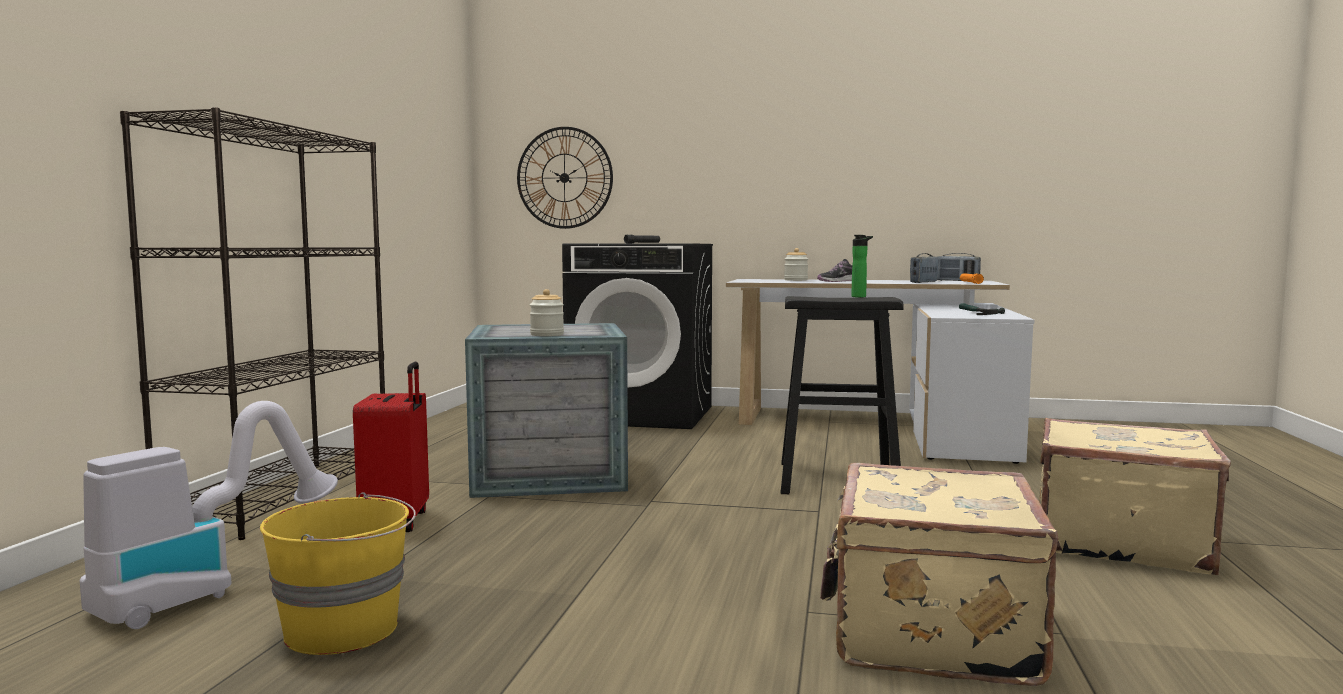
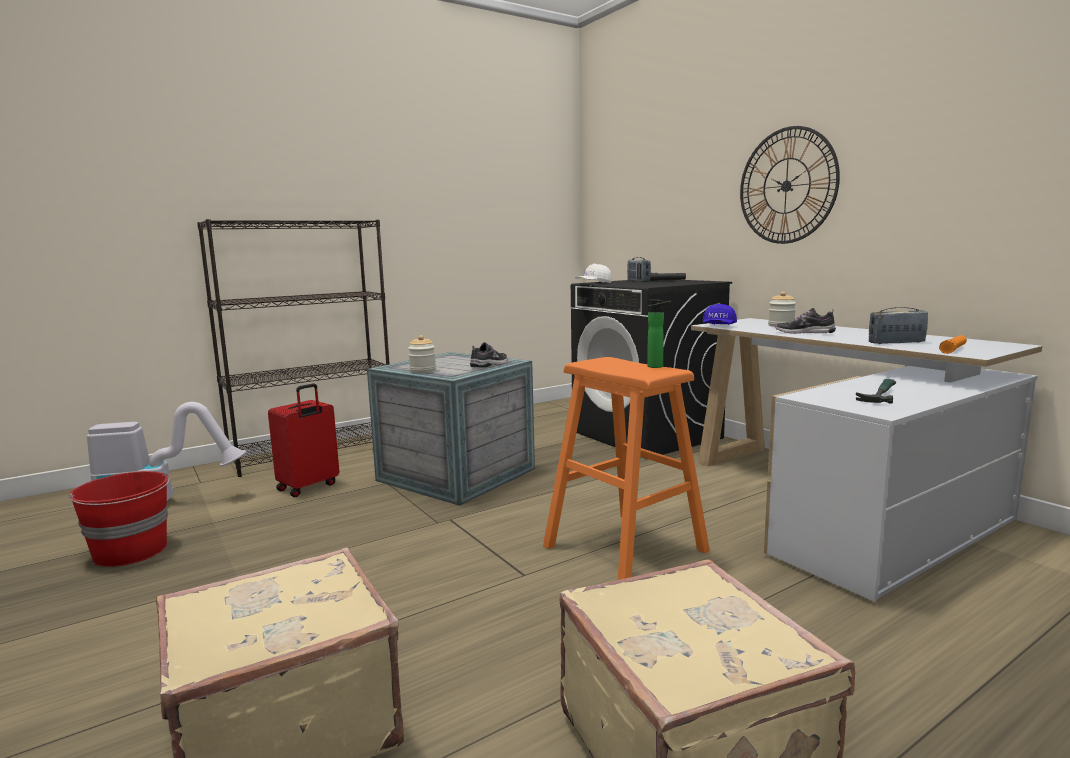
camera: 45 degrees right, 5 degrees up
yellow bucket [260,492,416,655] -> red bucket [68,471,170,567]
wall clock [517,127,613,229] -> wall clock moved to [740,126,840,244]
black stool [781,296,904,494] -> orange stool [543,357,710,580]
radio [937,253,981,281] -> radio moved to [627,257,651,282]
none -> shoe [470,342,508,368]
none -> white cap [575,264,612,283]
none -> blue cap [703,304,737,325]

